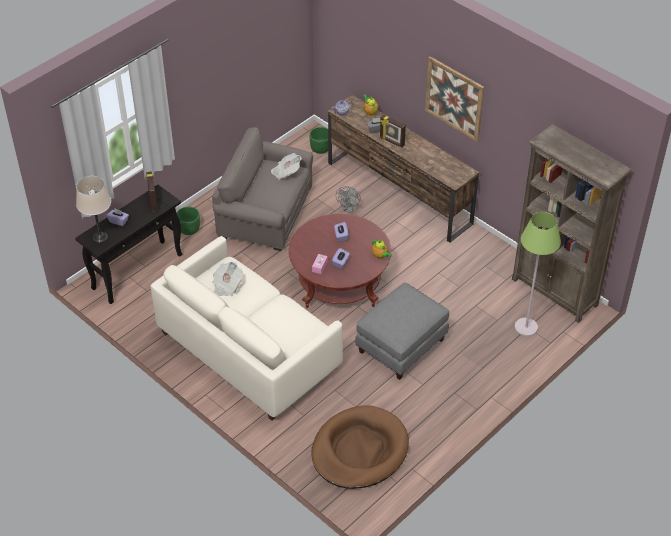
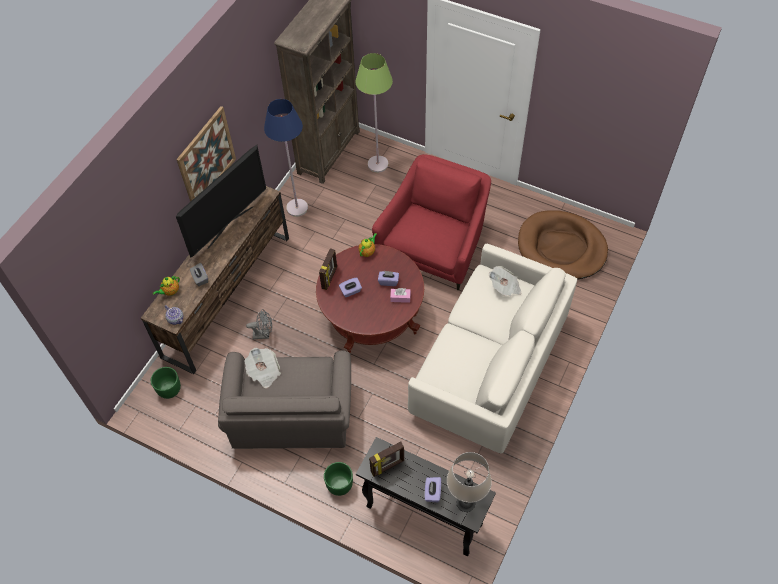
camera: 105 degrees left, 10 degrees up
newspaper [212,262,244,296] -> newspaper moved to [489,266,522,297]
grey ottoman [355,283,449,380] -> red armchair [372,154,491,291]
picture frame [380,115,406,148] -> picture frame moved to [319,248,337,290]
none -> television [176,145,266,258]
none -> blue floor lamp [264,99,308,217]

